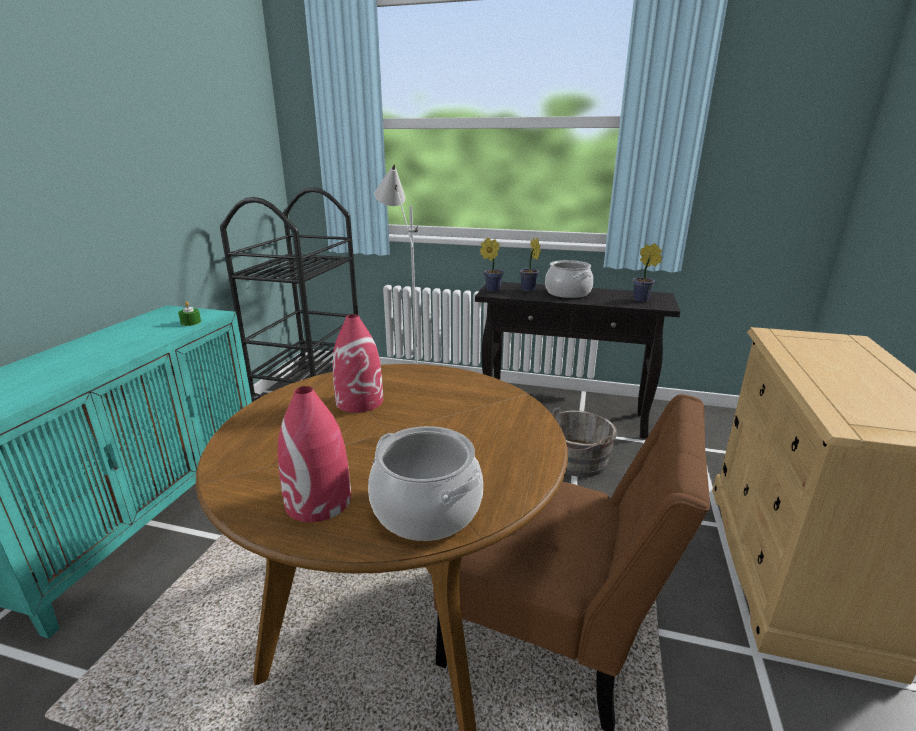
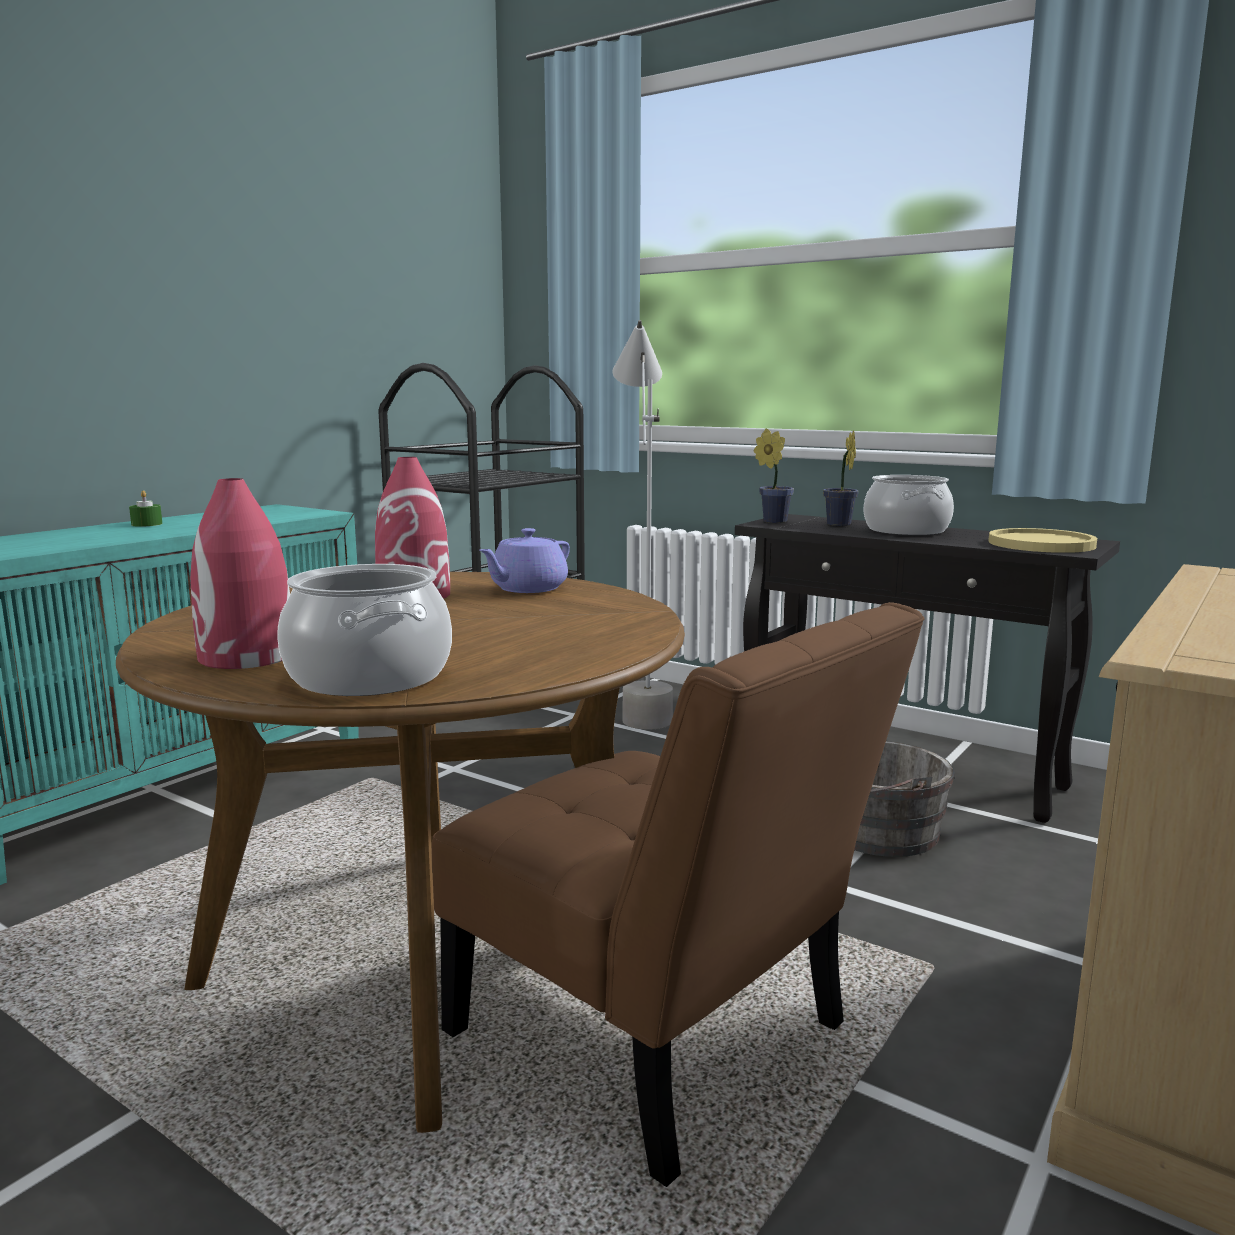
camera: 20 degrees right, 10 degrees down
green candle [178,301,201,326] -> green candle moved to [129,490,162,527]
potted plant [633,243,662,302] -> yellow plate [988,528,1097,553]
none -> purple teapot [479,528,570,593]

